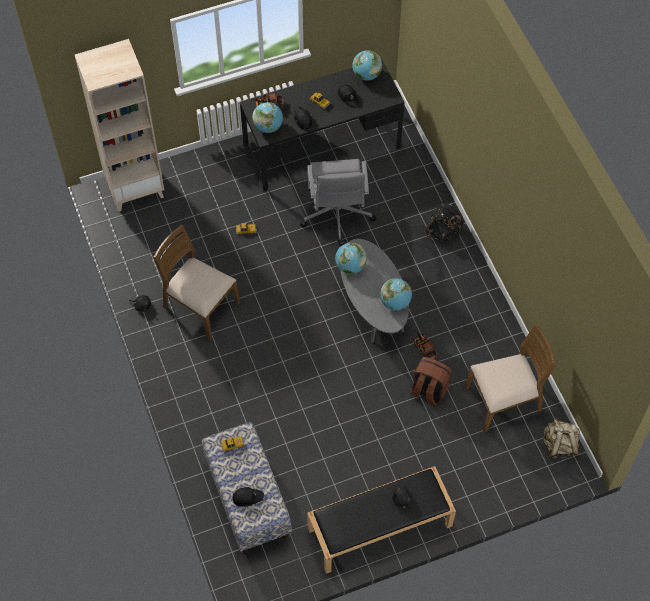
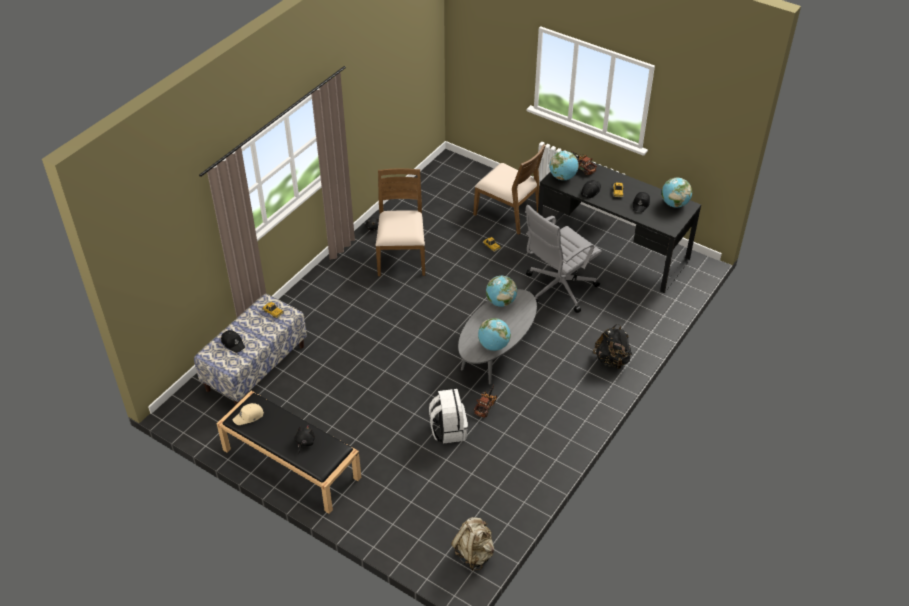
camera: 55 degrees right, 15 degrees down
beige bookcase [75,39,164,212] -> none
brown backpack [411,357,451,406] -> white backpack [429,389,468,444]
brown chair [465,325,556,432] -> brown chair moved to [473,144,546,235]
none -> beige cap [233,403,264,425]

